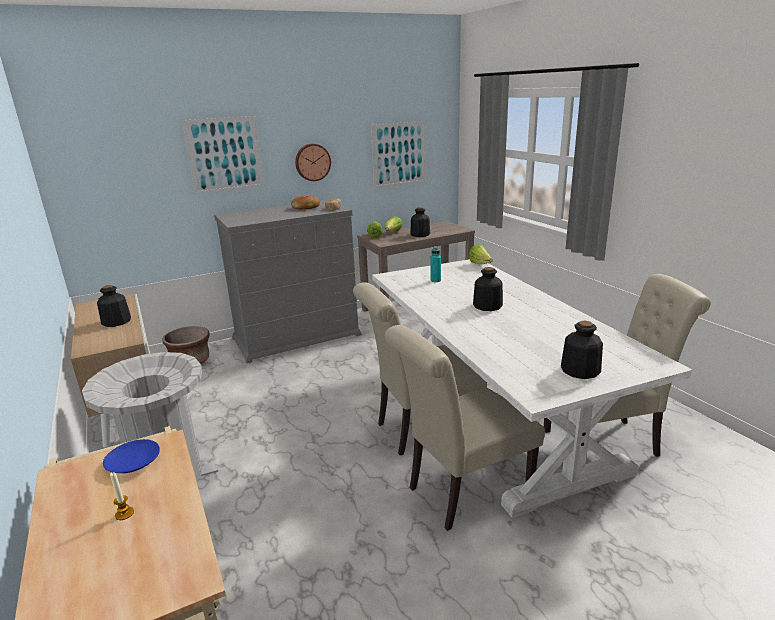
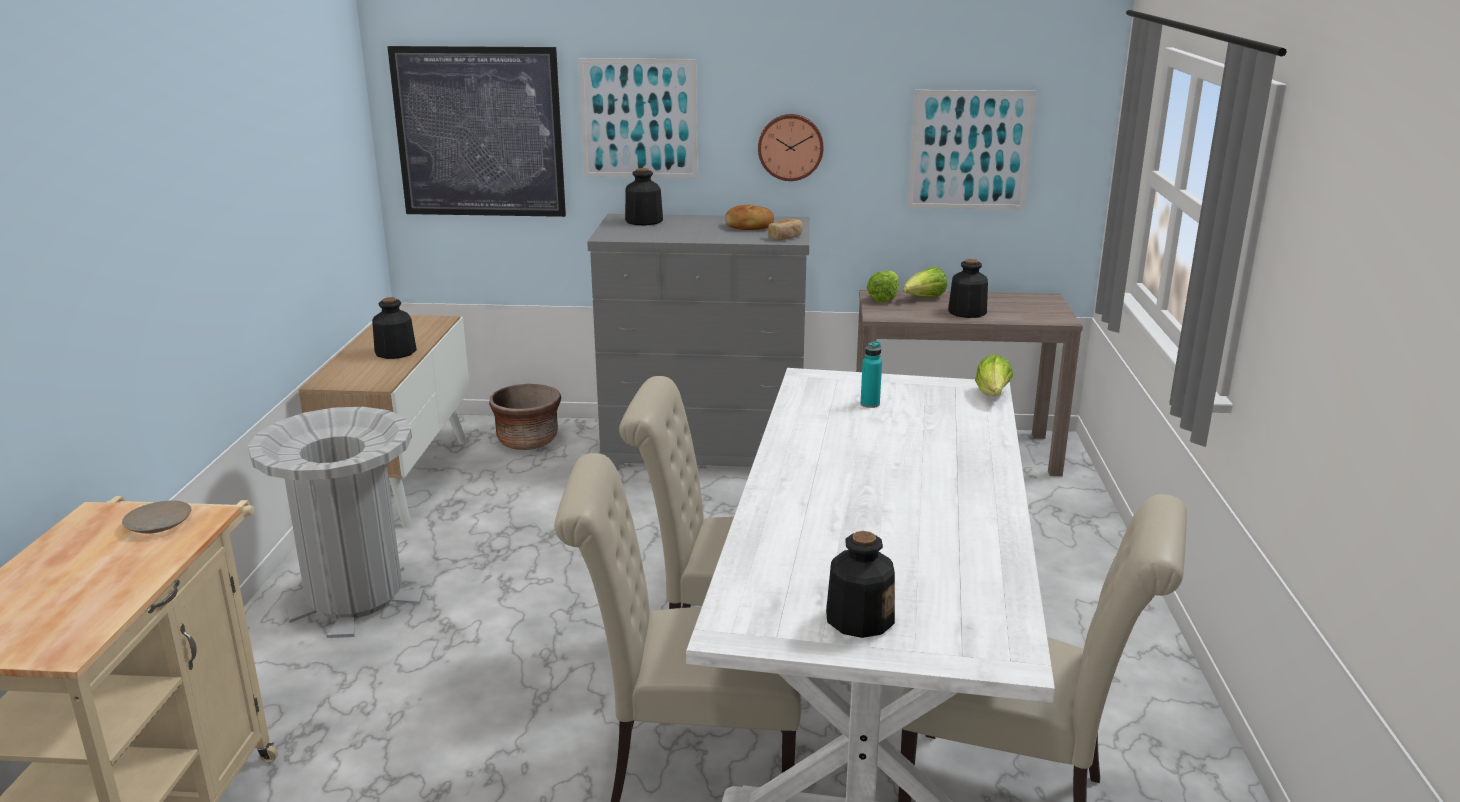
camera: 30 degrees right, 0 degrees up
blue plate [103,439,160,473] -> beige plate [122,501,191,533]
candle [110,472,134,520] -> none
bottle [473,267,503,311] -> bottle moved to [625,168,663,226]
none -> picture [387,46,566,217]

